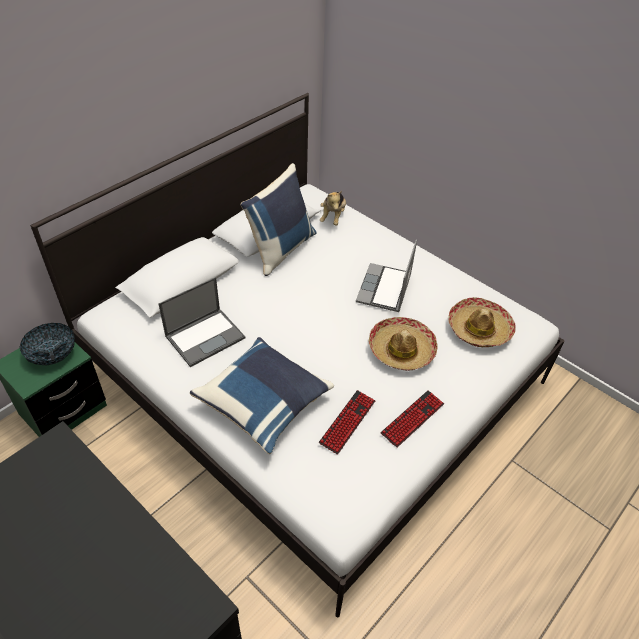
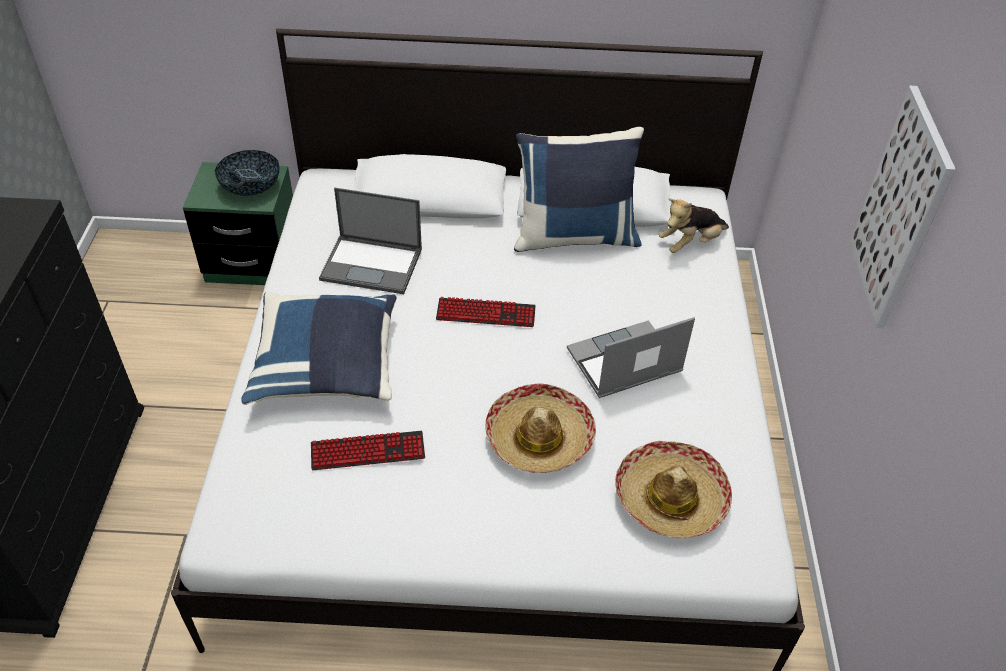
camera: 50 degrees right, 0 degrees up
keyboard [380,390,444,448] -> keyboard moved to [436,297,536,327]
none -> picture [850,86,956,328]

